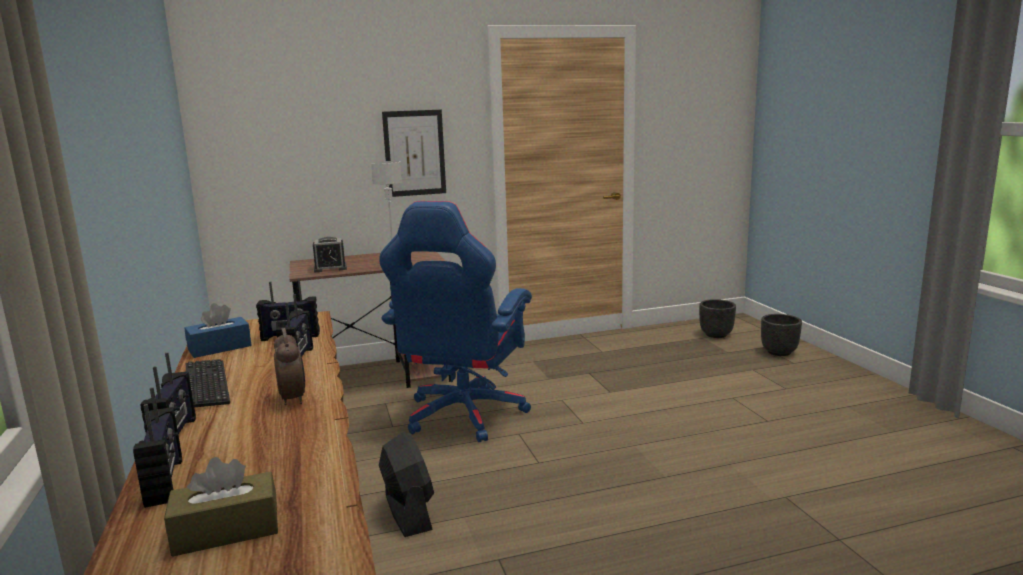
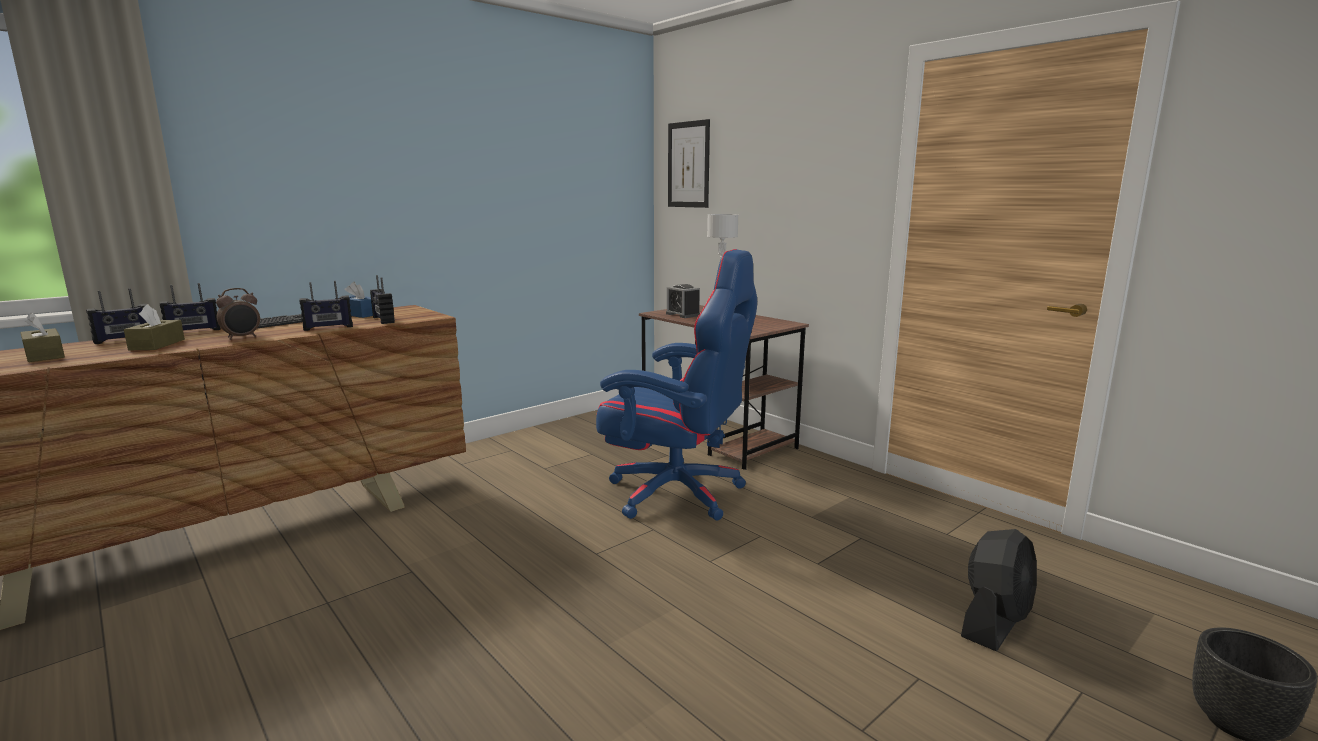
camera: 65 degrees right, 0 degrees up
blue office chair [379,201,532,442] -> blue office chair turned 150 degrees counterclockwise [596,249,757,521]
black fan [379,432,434,537] -> black fan moved to [961,529,1037,652]
picture [382,110,446,197] -> picture moved to [668,119,710,208]
black planter [699,299,736,338] -> none
none -> brown tissue box [124,304,185,350]

